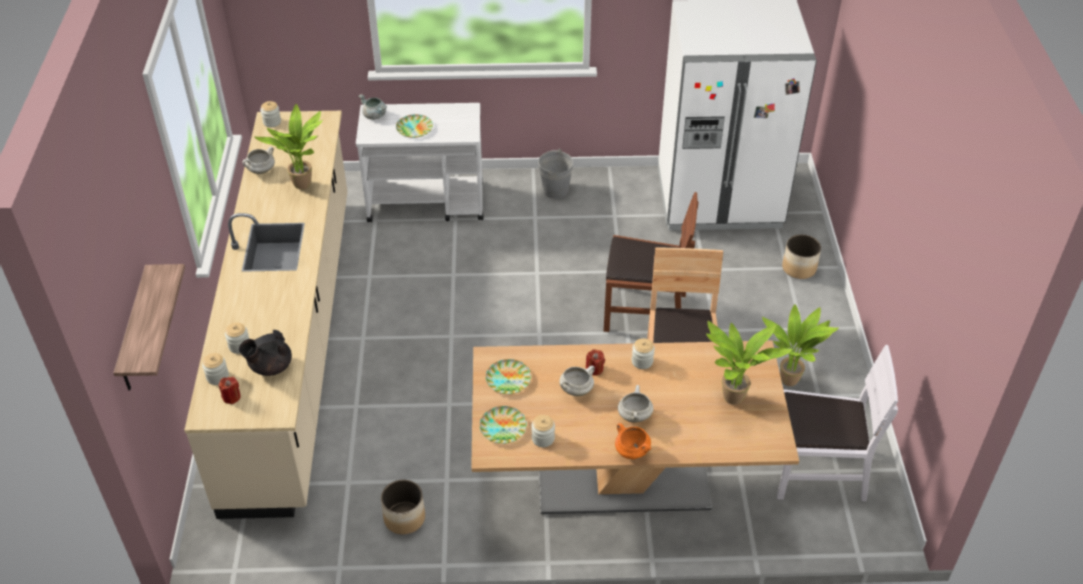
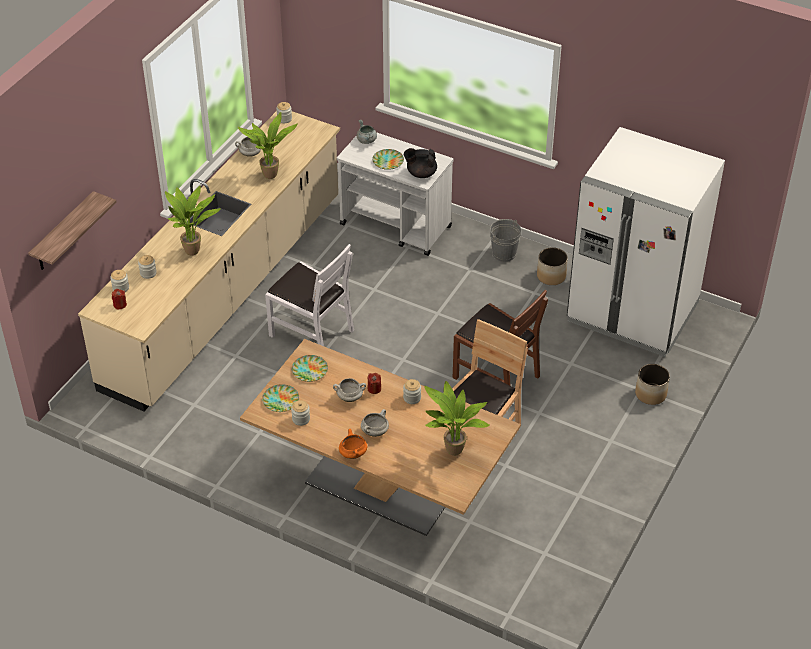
camera: 30 degrees right, 0 degrees up
black teapot [239,330,292,376] -> black teapot moved to [404,148,437,178]
planter [381,480,425,535] -> planter moved to [537,247,568,285]
potted plant [762,304,839,386] -> potted plant moved to [165,185,221,255]
white chair [777,345,898,501] -> white chair moved to [265,244,354,346]

